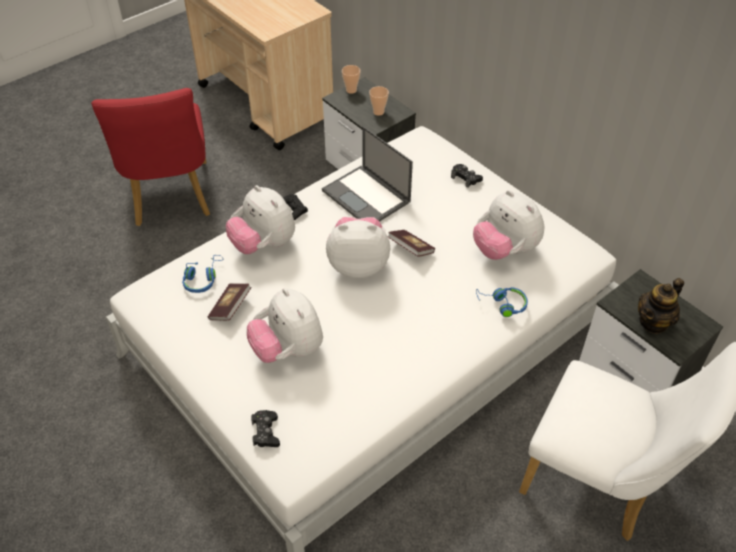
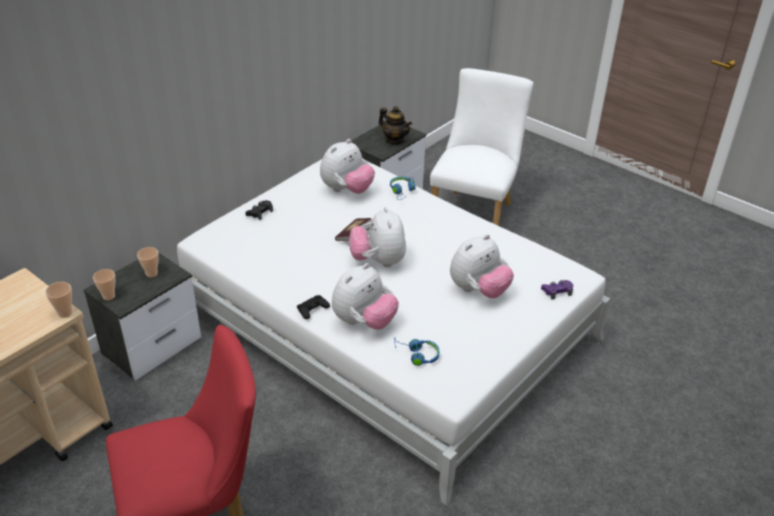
camera: 100 degrees left, 10 degrees down
book [208,283,252,321] -> none
black game controller [251,410,280,447] -> purple game controller [541,280,573,300]
laptop [322,126,413,221] -> none
none -> cup [45,282,72,318]

